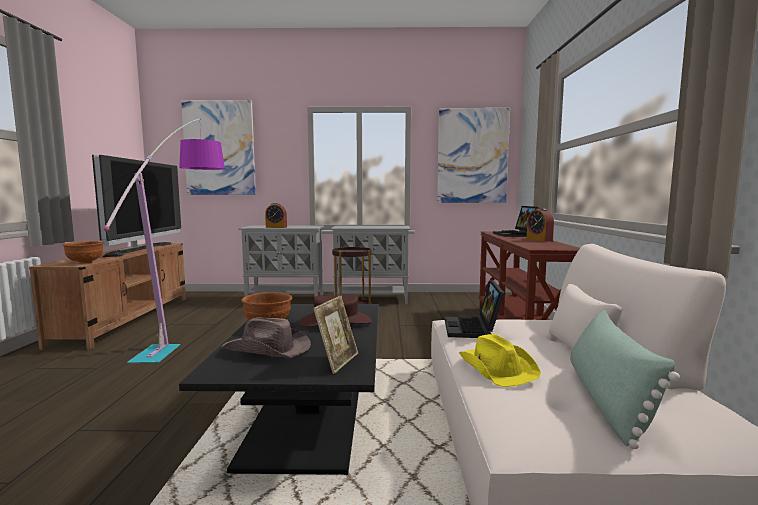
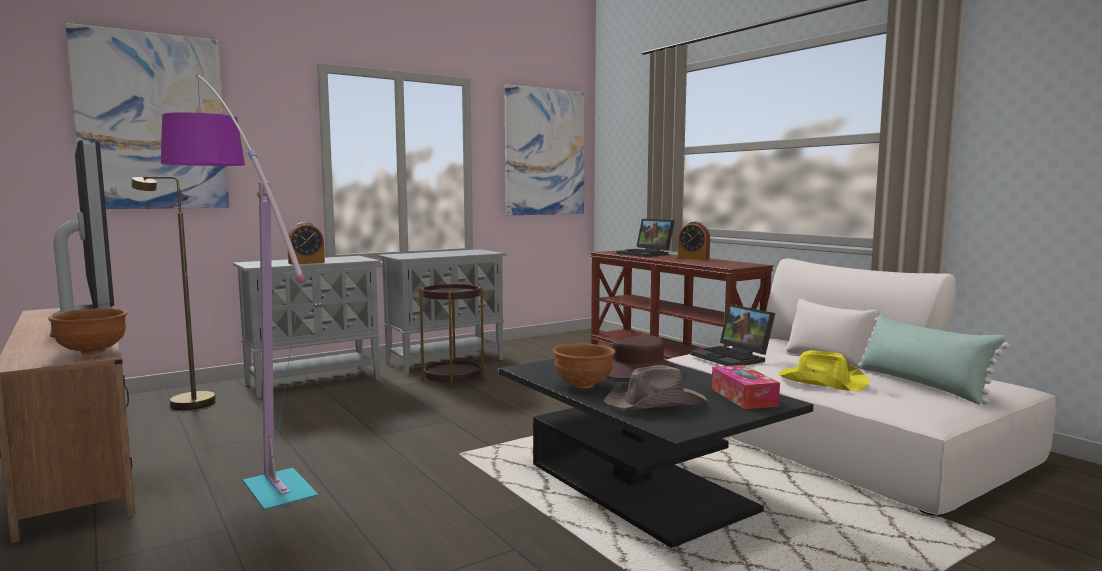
camera: 35 degrees left, 0 degrees up
picture frame [313,296,358,374] -> tissue box [712,365,780,409]
none -> brown floor lamp [131,176,216,410]

